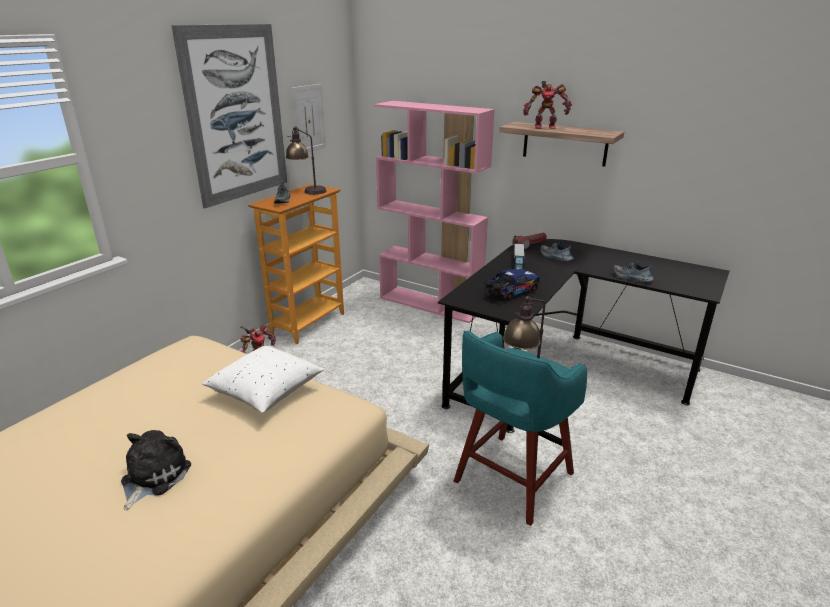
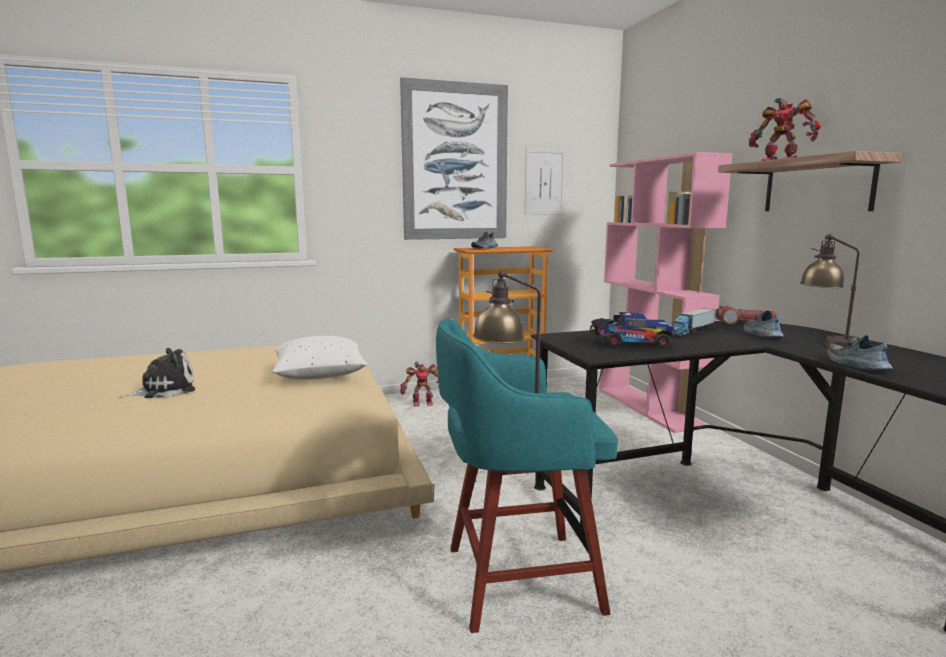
camera: 40 degrees right, 15 degrees down
table lamp [286,126,327,195] -> table lamp moved to [800,234,861,347]

